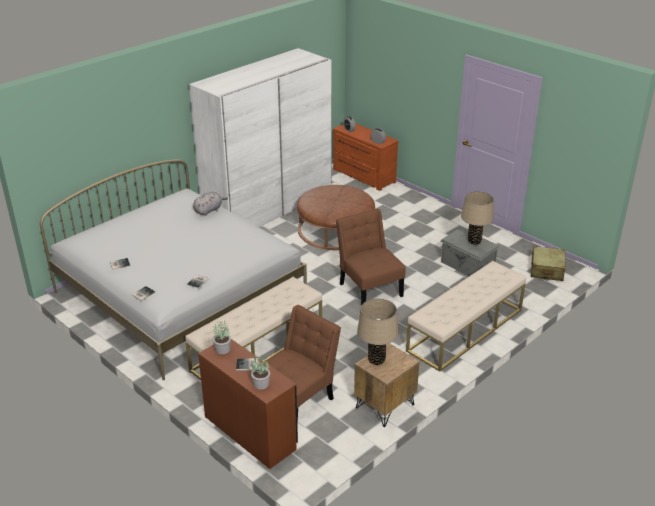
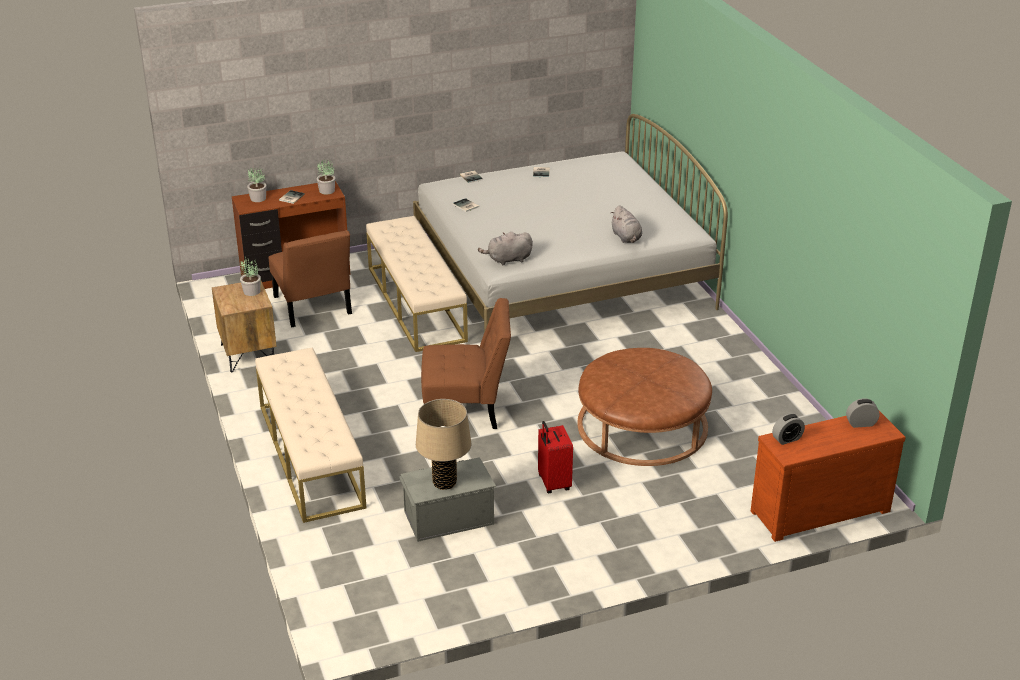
camera: 115 degrees right, 0 degrees up
white wardrobe [189,48,332,227] -> none
beige table lamp [357,299,398,365] -> potted plant [240,257,261,296]
beige suitcase [531,246,566,281] -> none
none -> grey plush toy [478,232,533,265]
none -> red suitcase [538,421,573,493]

